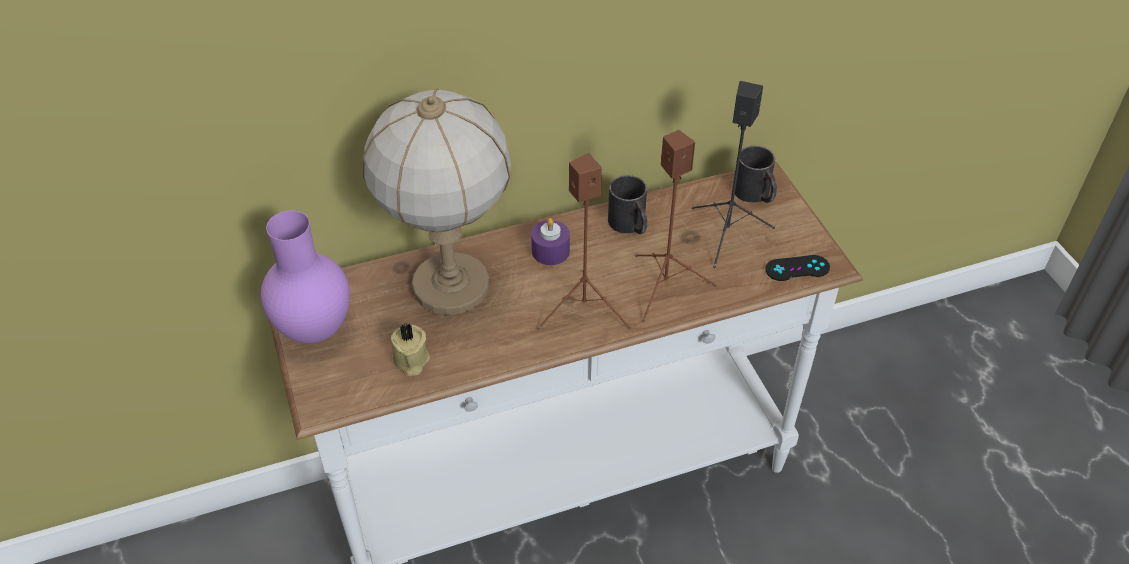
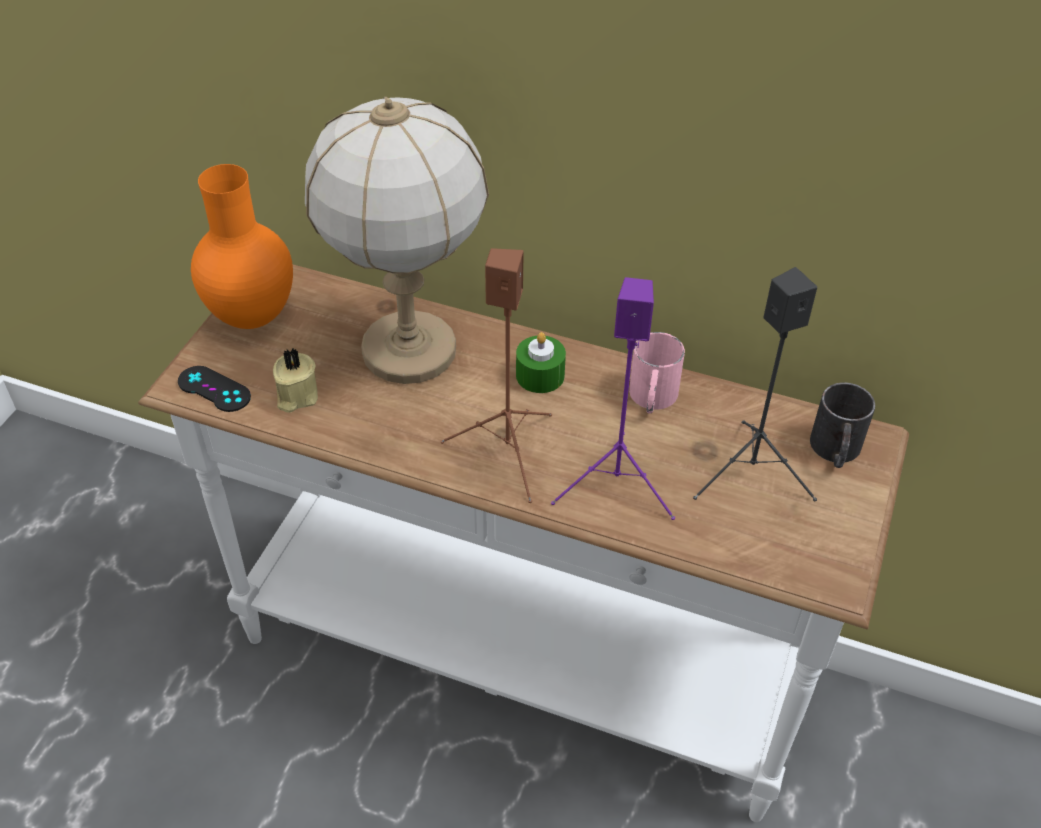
camera: 40 degrees right, 0 degrees up
purple vase [261,211,350,343] -> orange vase [191,164,293,329]
purple candle [531,218,570,265] -> green candle [516,332,566,393]
black mug [608,175,647,234] -> pink mug [629,332,685,414]
brown speaker [635,130,717,322] -> purple speaker [551,277,675,520]
black game controller [765,255,830,281] -> black game controller moved to [178,366,251,412]

